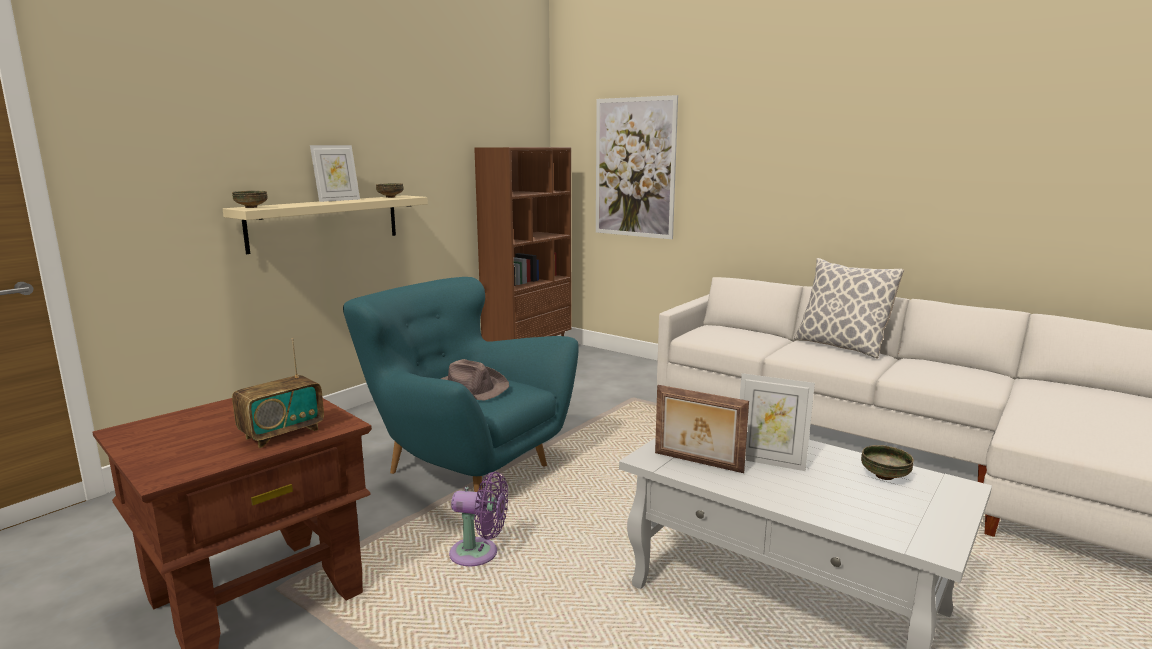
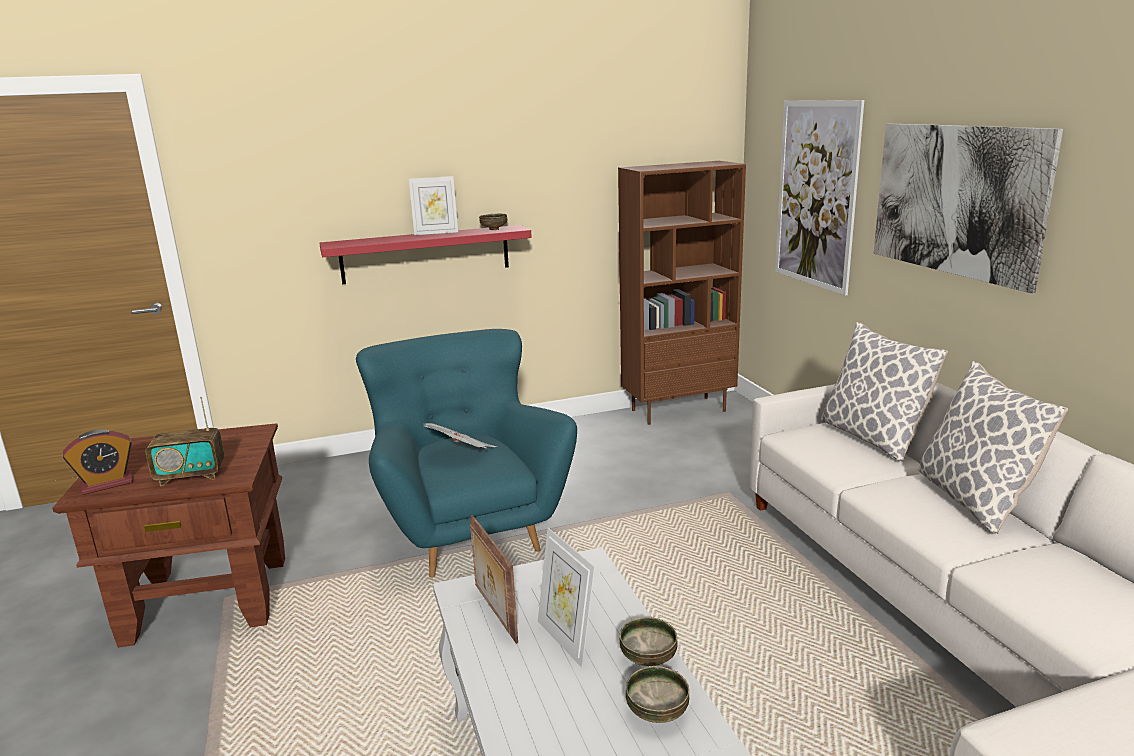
camera: 35 degrees right, 5 degrees up
beige shelf [223,195,428,254] -> red shelf [319,225,532,284]
bowl [232,191,268,208] -> bowl moved to [620,617,677,666]
brown hat [441,359,509,401] -> newspaper [425,423,497,448]
purple fan [449,472,508,566] -> none
none -> alarm clock [63,429,133,495]
none -> pillow [820,322,948,461]
none -> picture [874,124,1063,293]

